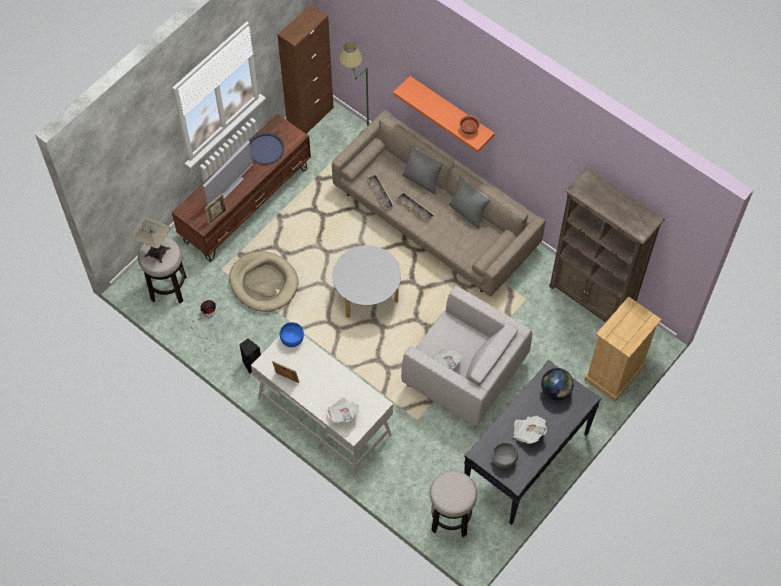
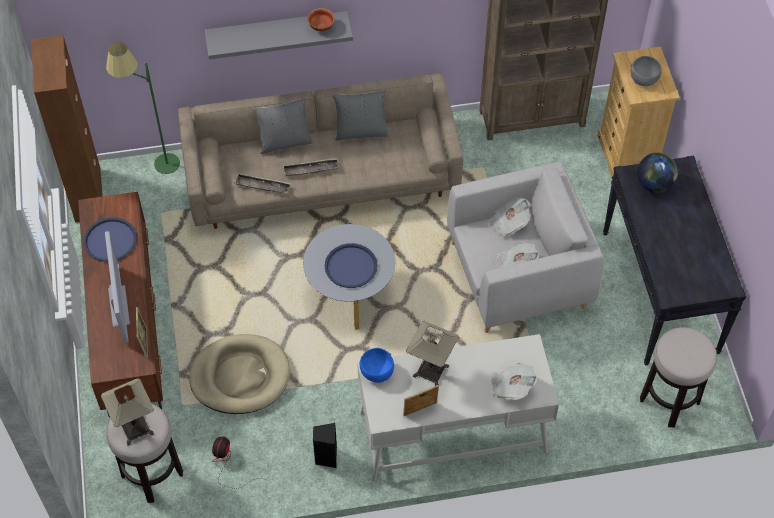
camera: 50 degrees left, 5 degrees down
orange shelf [393,76,495,152] -> grey shelf [205,11,353,59]
grey bowl [492,443,518,468] -> grey bowl moved to [631,56,662,86]
newspaper [513,415,547,444] -> newspaper moved to [487,196,531,237]
none -> blue tray [325,243,378,288]
none -> table lamp [406,321,459,386]

